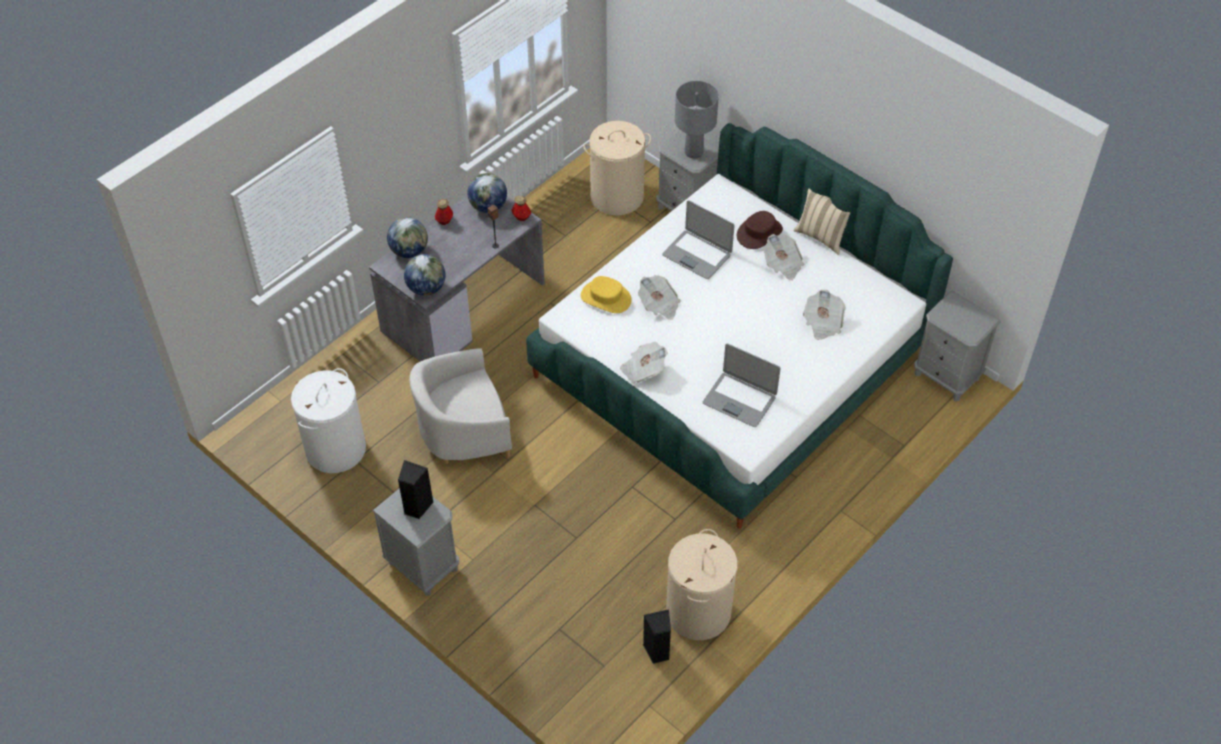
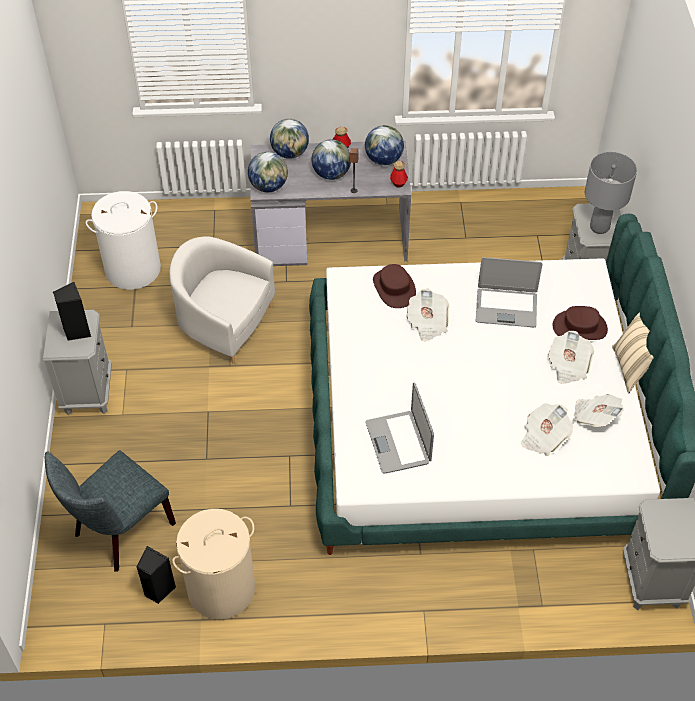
camera: 45 degrees right, 0 degrees up
yellow hat [581,276,632,313] -> brown hat [373,264,416,308]
beige laundry basket [583,121,651,216] -> none
newspaper [620,342,668,384] -> newspaper moved to [573,394,624,427]
laptop [662,200,735,279] -> laptop turned 75 degrees counterclockwise [476,257,542,327]
none -> grey chair [45,451,176,572]
none -> globe [312,139,351,180]

